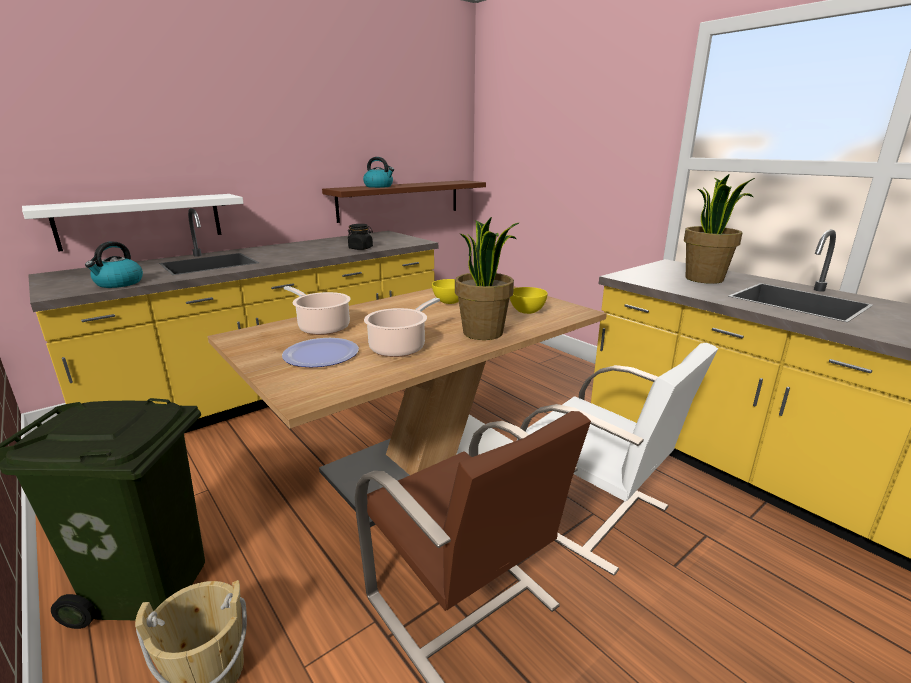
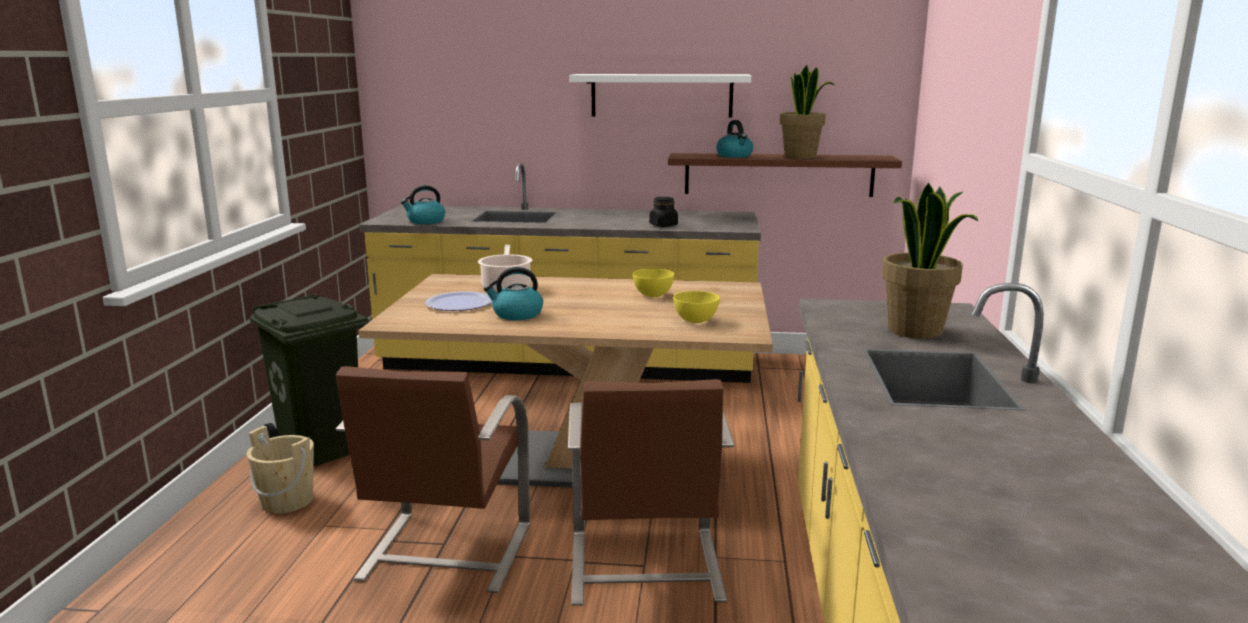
camera: 45 degrees right, 5 degrees down
white shelf [22,194,244,252] -> white shelf moved to [569,74,751,118]
cooking pot [364,298,440,357] -> kettle [484,267,543,320]
potted plant [455,217,519,340] -> potted plant moved to [780,65,835,159]
white chair [517,343,718,576] -> brown chair [568,379,734,606]

